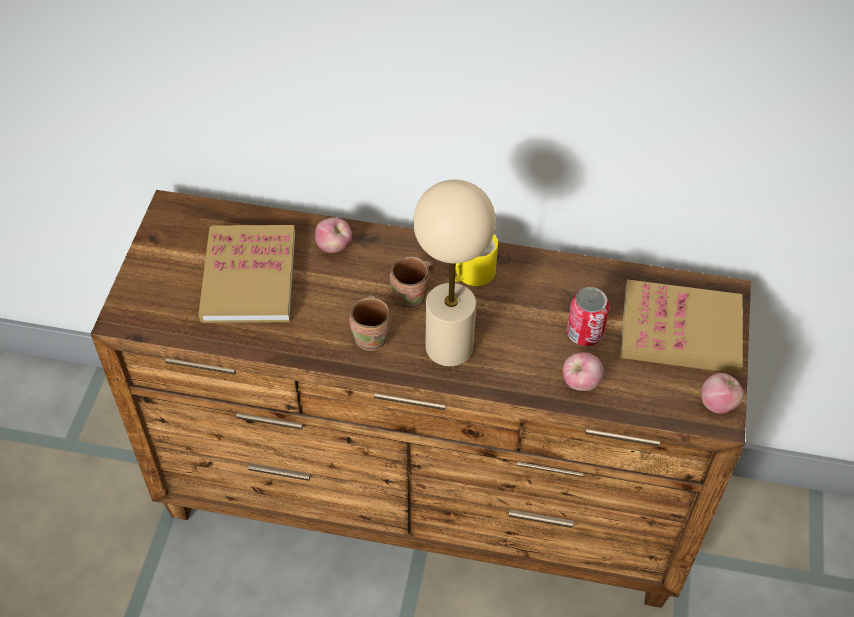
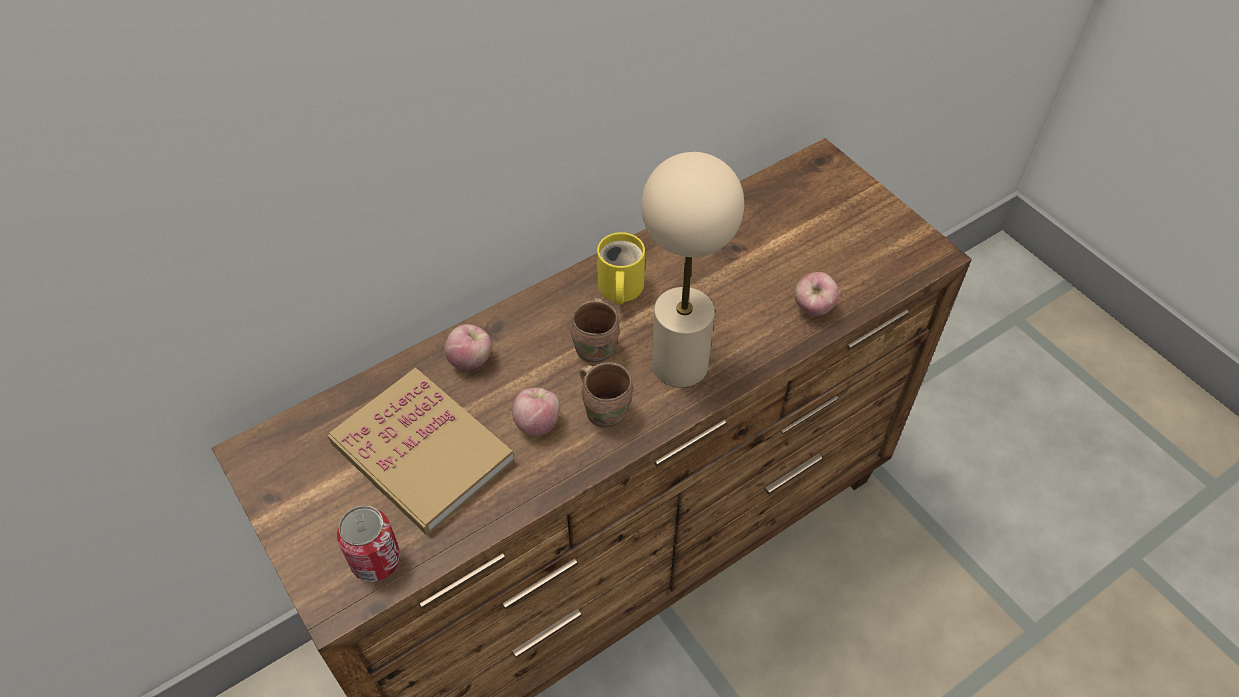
camera: 45 degrees left, 0 degrees up
can [567,287,609,346] -> can moved to [337,505,401,582]
book [620,279,743,374] -> none
apple [701,373,744,414] -> apple moved to [512,387,560,436]

